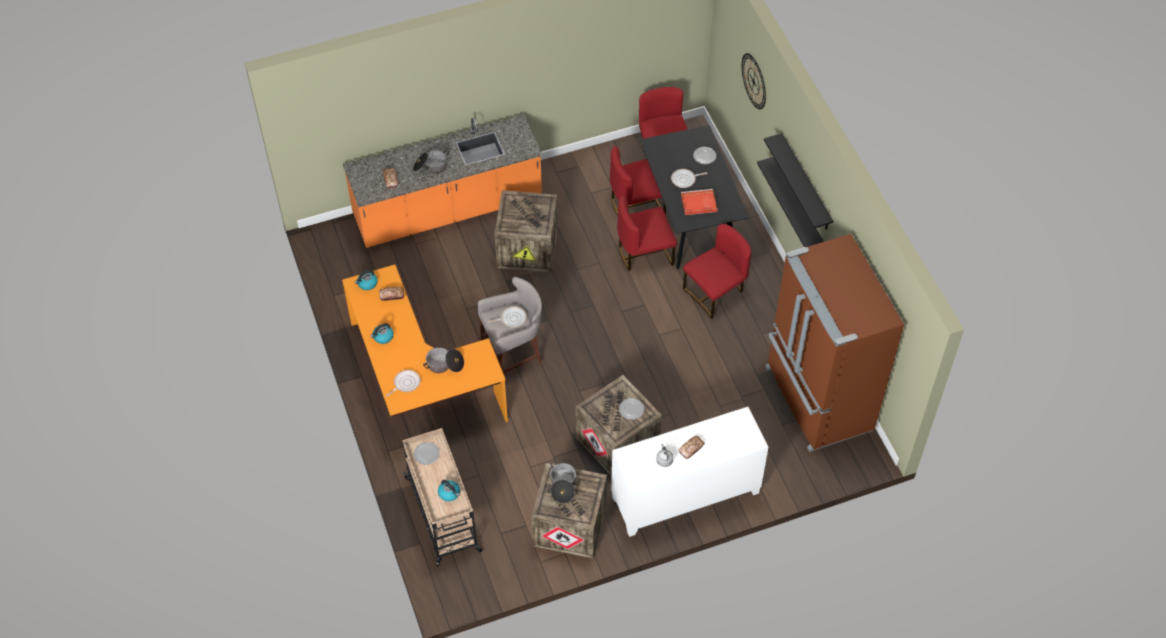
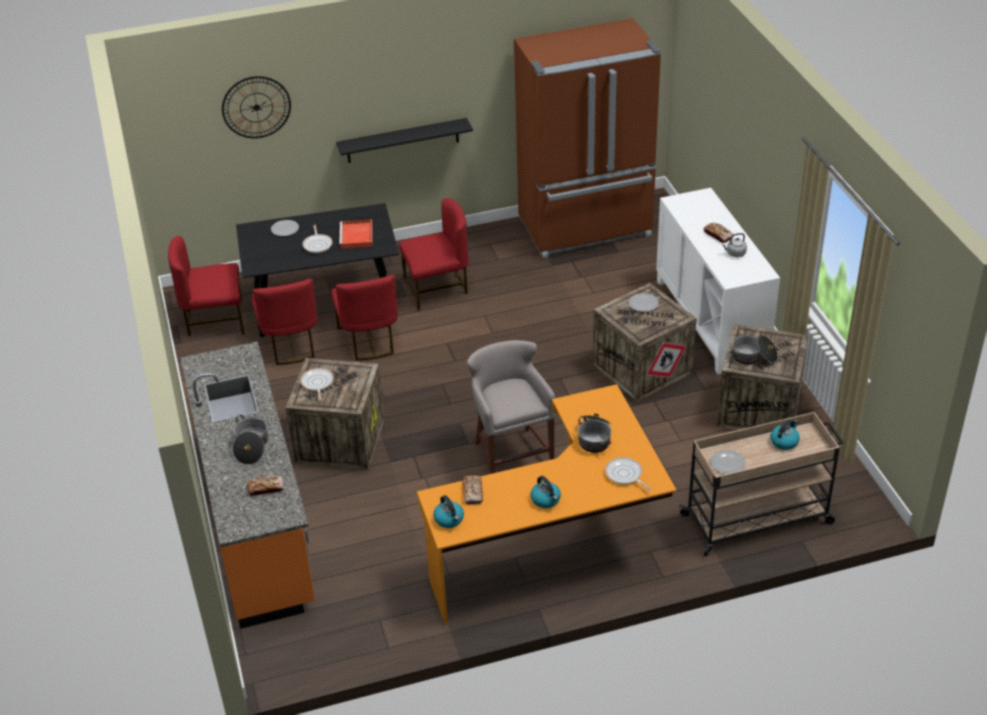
camera: 85 degrees left, 15 degrees down
frying pan [488,306,527,328] -> frying pan moved to [300,368,334,401]
red chair [683,224,751,319] -> red chair turned 105 degrees clockwise [399,198,469,311]
black shelf [764,133,833,230] -> none

